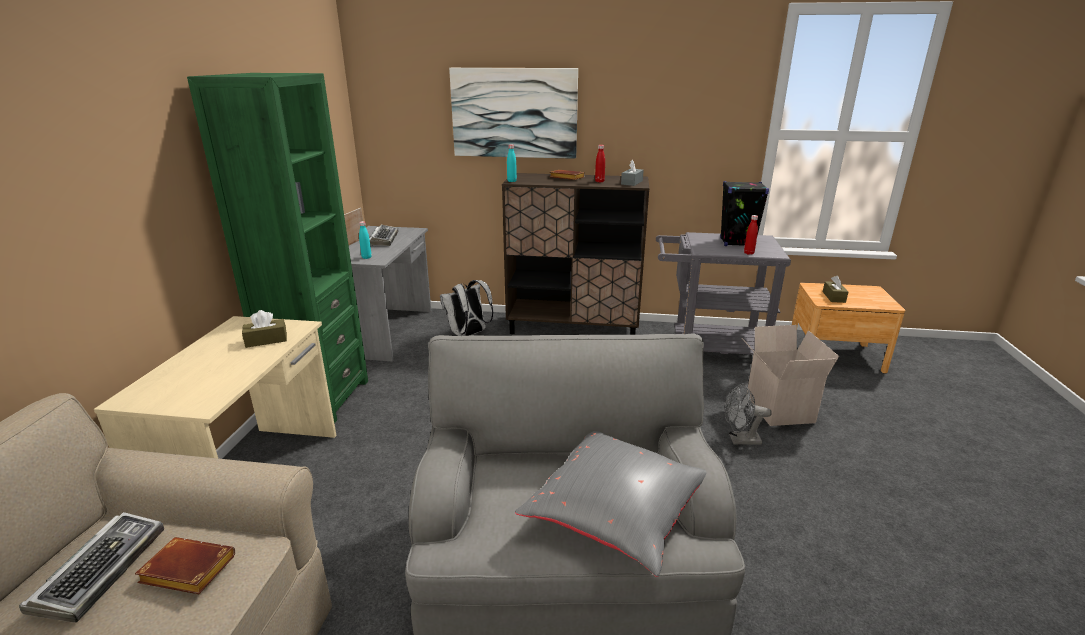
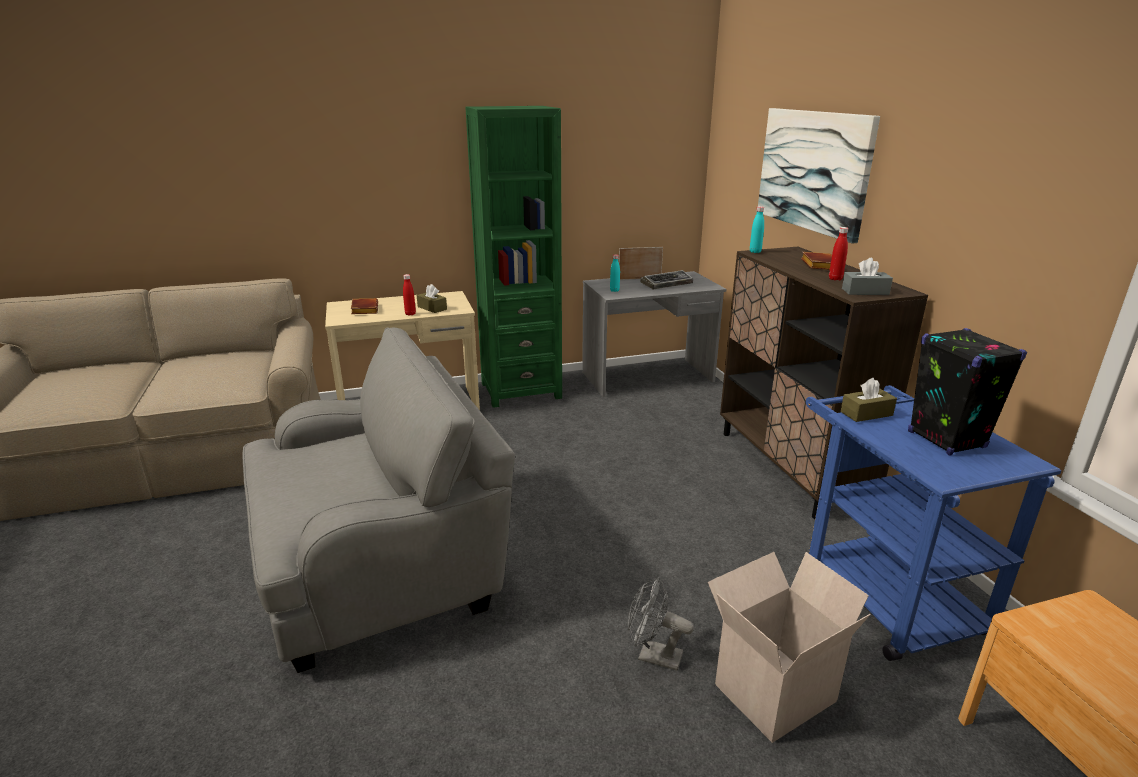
camera: 65 degrees right, 0 degrees up
keyboard [19,512,164,623] -> none
brown book [135,537,235,594] -> brown book moved to [351,298,378,314]
white backpack [440,280,493,336] -> none
grey pillow [515,431,707,577] -> none
grey cart [656,232,791,355] -> blue cart [806,385,1061,661]
grey fan [725,384,772,445] -> grey fan turned 45 degrees counterclockwise [628,577,694,671]
red bottle [744,215,758,255] -> red bottle moved to [403,274,416,316]
brown tissue box [823,276,848,303] -> brown tissue box moved to [841,378,897,422]

